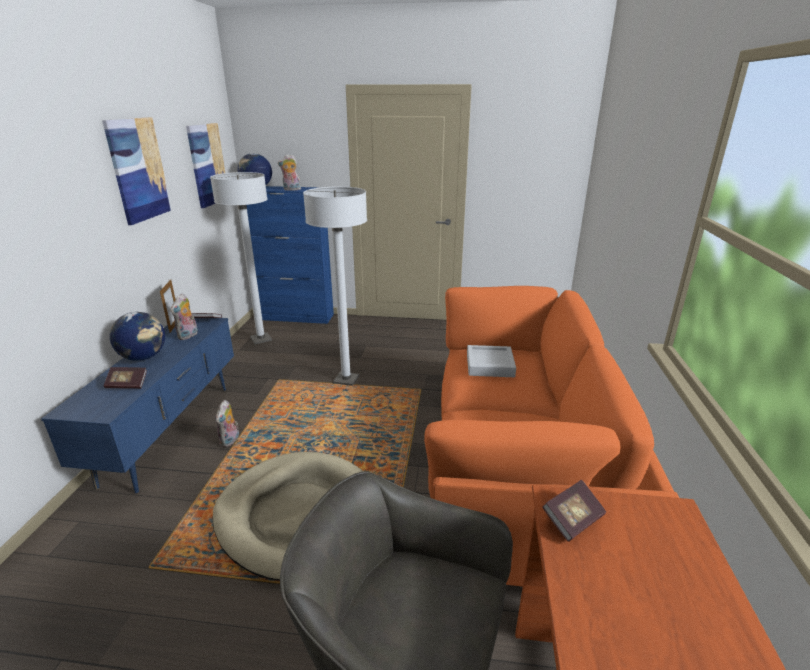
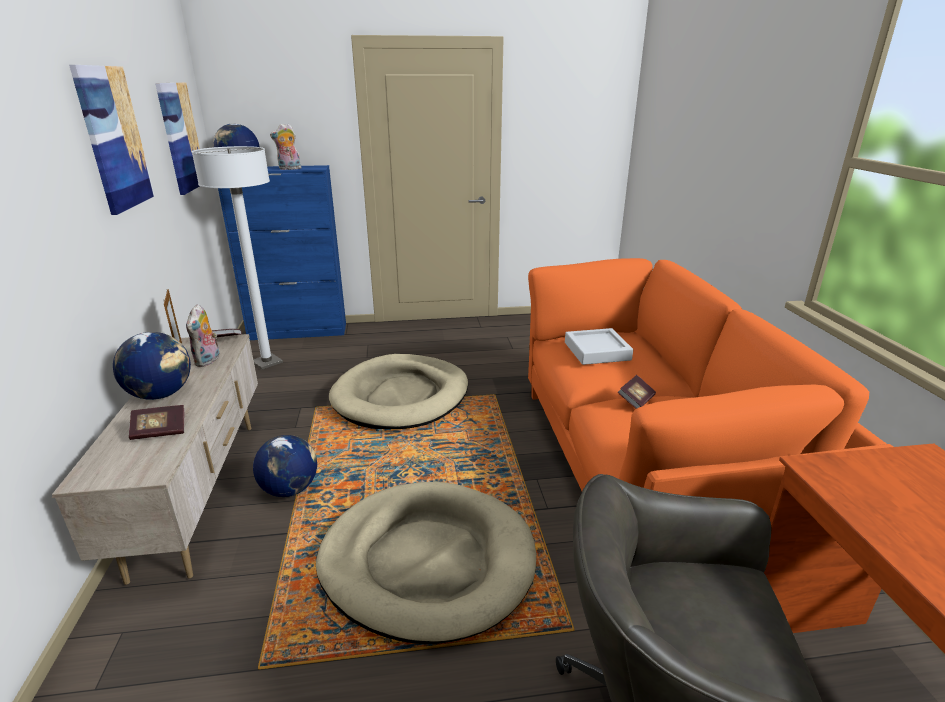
camera: 15 degrees left, 0 degrees up
blue tv stand [41,318,234,493] -> beige tv stand [52,334,258,585]
plush toy [215,400,239,447] -> globe [253,435,317,497]
white floor lamp [303,187,367,386] -> beige dog bed [329,354,468,429]
book [542,479,606,542] -> book moved to [618,375,656,409]

